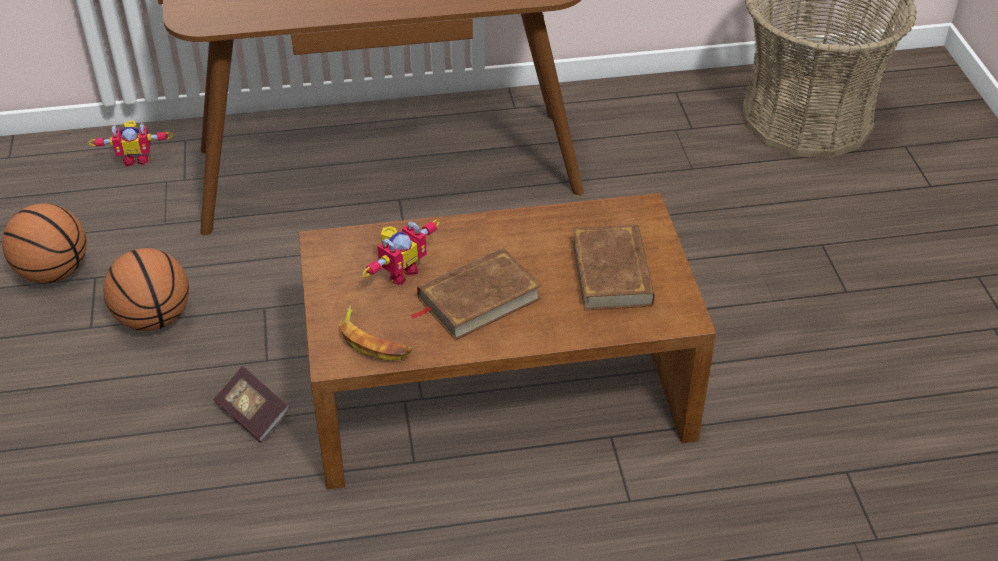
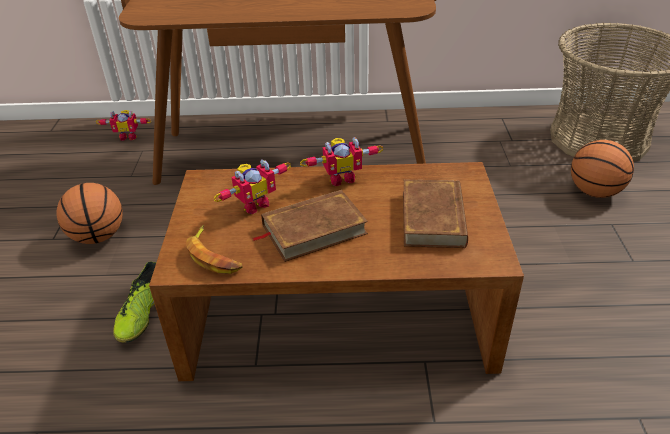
camera: 10 degrees right, 5 degrees down
basketball [2,203,87,283] -> basketball moved to [571,140,634,198]
book [213,366,291,443] -> shoe [113,261,156,343]
none -> toy robot [300,137,384,186]

